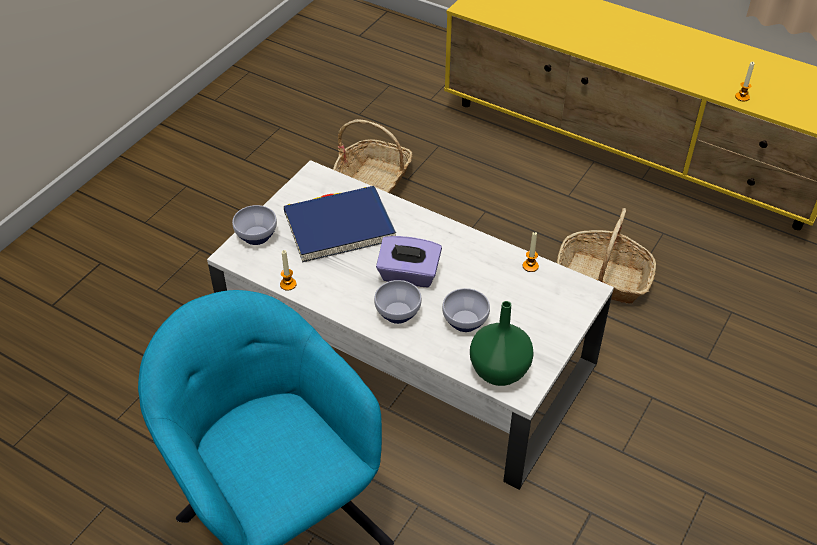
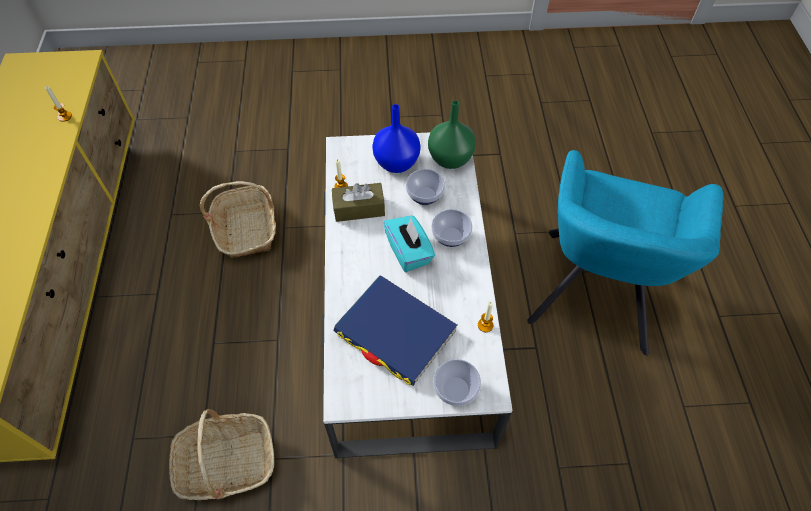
camera: 125 degrees left, 10 degrees up
purple tissue box [376,236,442,287] -> turquoise tissue box [383,215,435,272]
none -> brown tissue box [332,183,385,222]
none -> blue vase [372,104,421,173]

